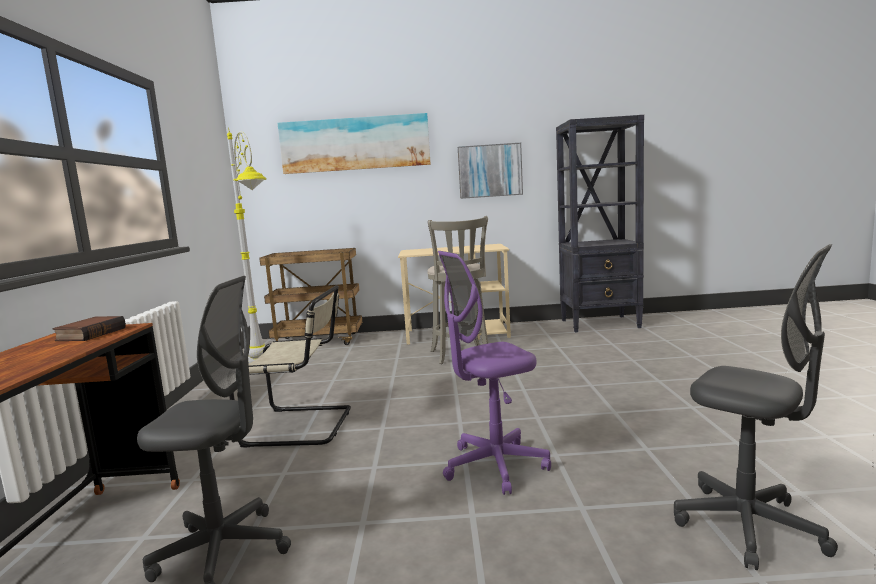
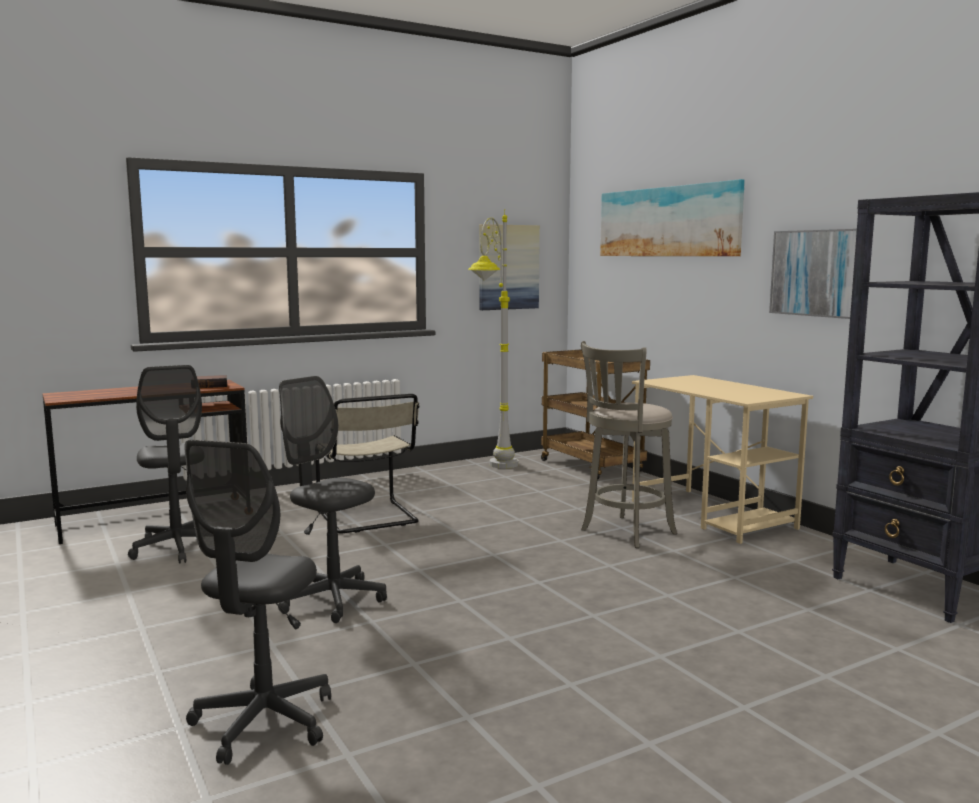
camera: 60 degrees right, 0 degrees up
purple office chair [438,251,551,495] -> grey office chair [278,376,387,623]
none -> picture [479,224,540,310]

